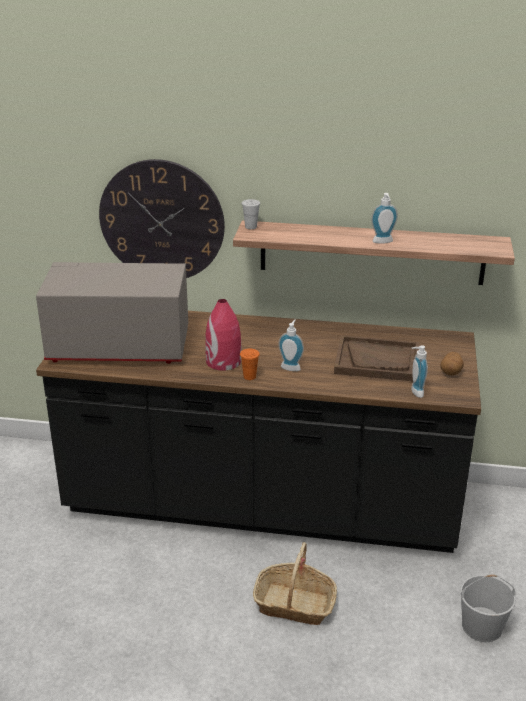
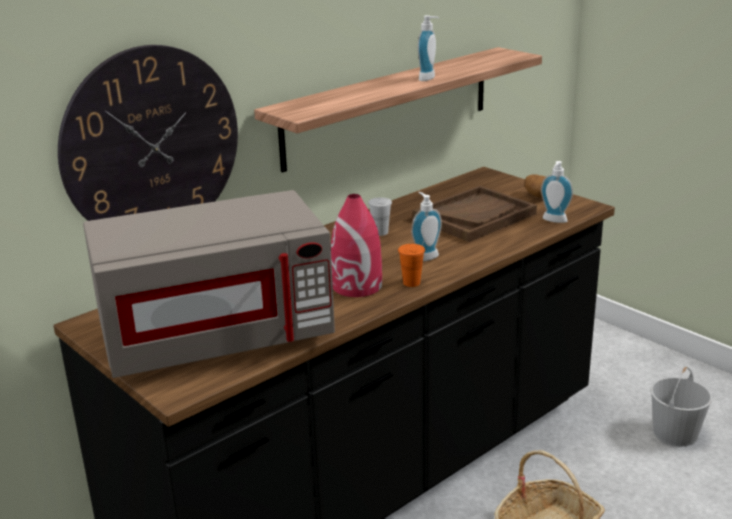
camera: 50 degrees left, 5 degrees down
grey microwave [36,262,188,364] -> grey microwave turned 150 degrees counterclockwise [83,190,335,378]
white cup [242,199,260,229] -> white cup moved to [368,197,392,236]

